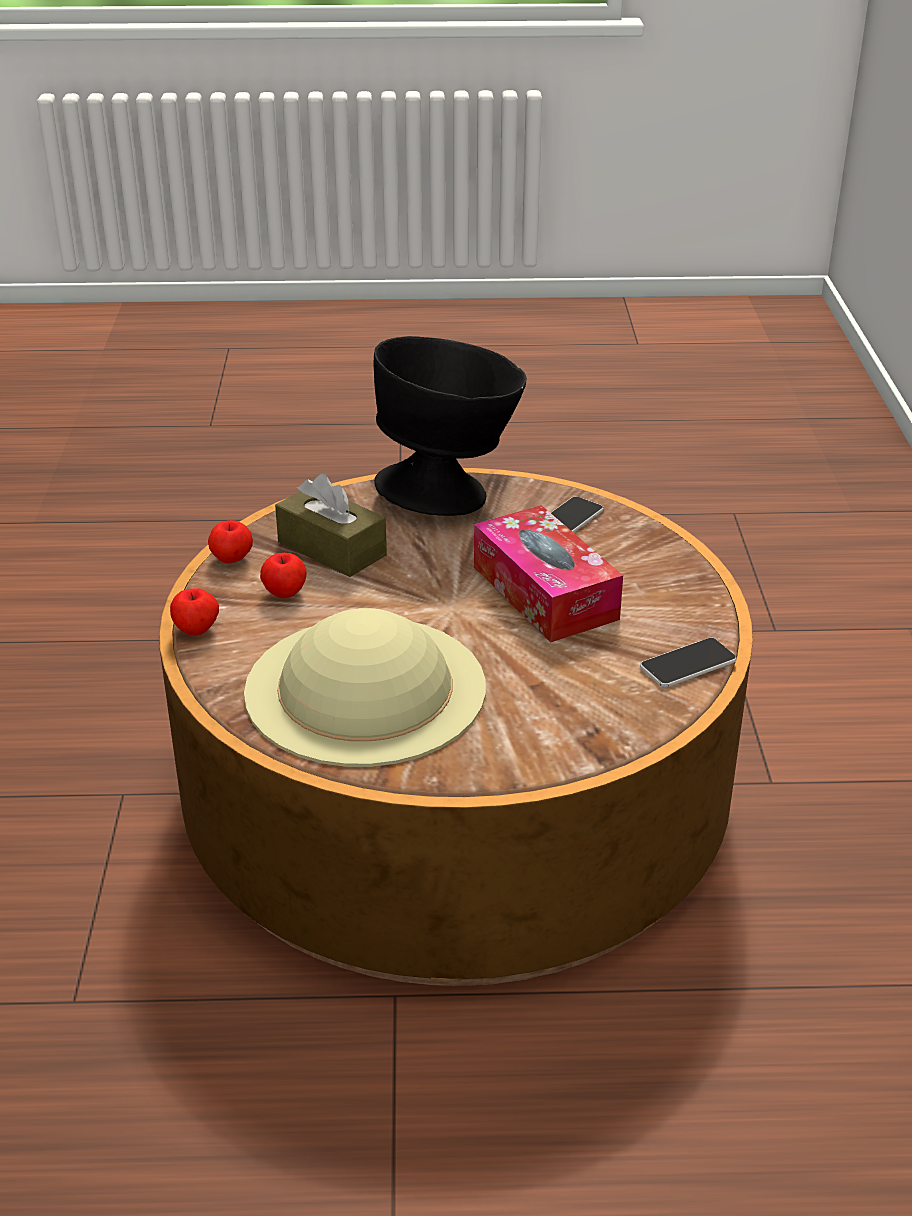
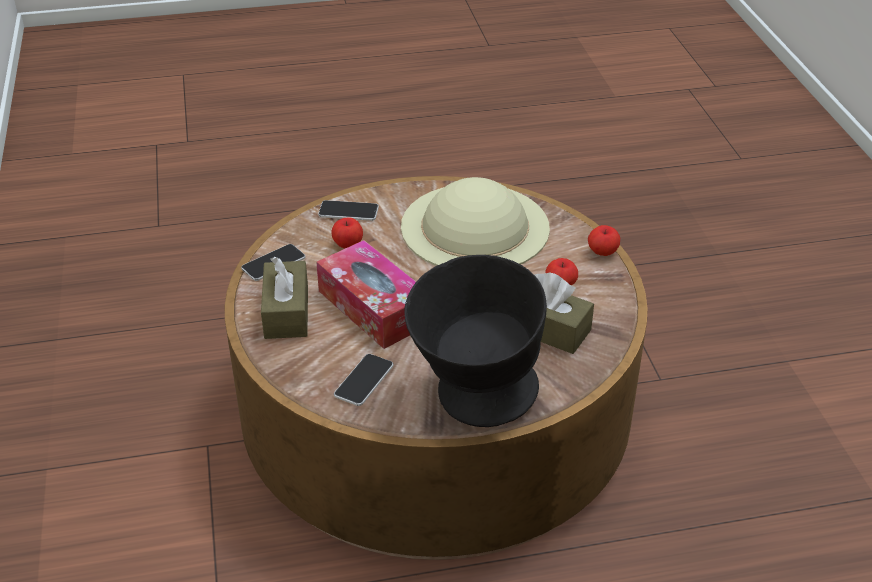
camera: 170 degrees right, 5 degrees up
apple [208,520,253,563] -> apple moved to [331,217,363,249]
none -> brown tissue box [261,257,308,339]
none -> phone [318,200,379,221]

